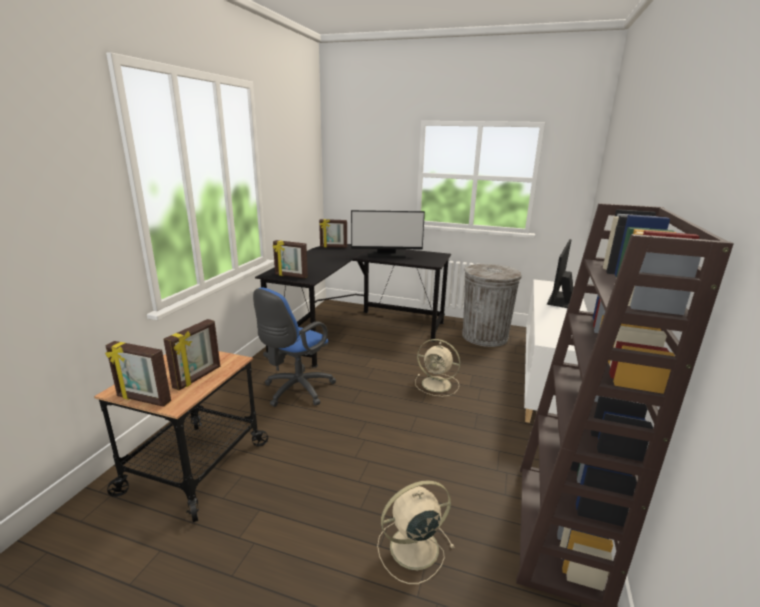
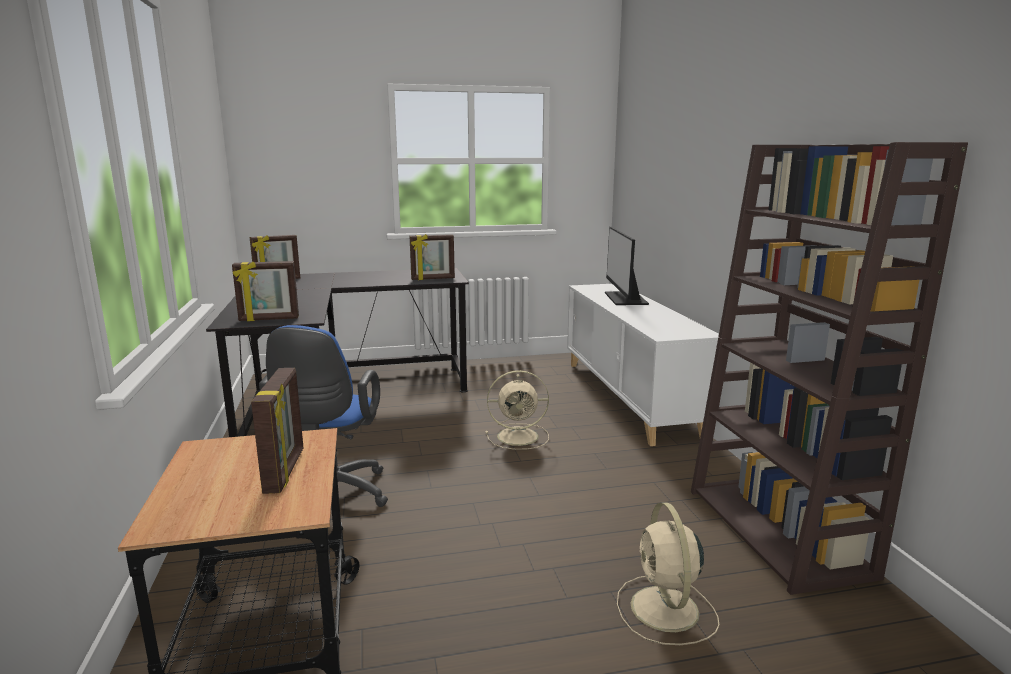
camera: 30 degrees left, 5 degrees down
picture frame [105,341,171,407] -> picture frame moved to [409,234,455,280]
monitor [351,210,425,258] -> none
beige fan [377,480,454,584] -> beige fan turned 45 degrees counterclockwise [617,502,719,645]
grey trash can [462,264,522,347] -> none

